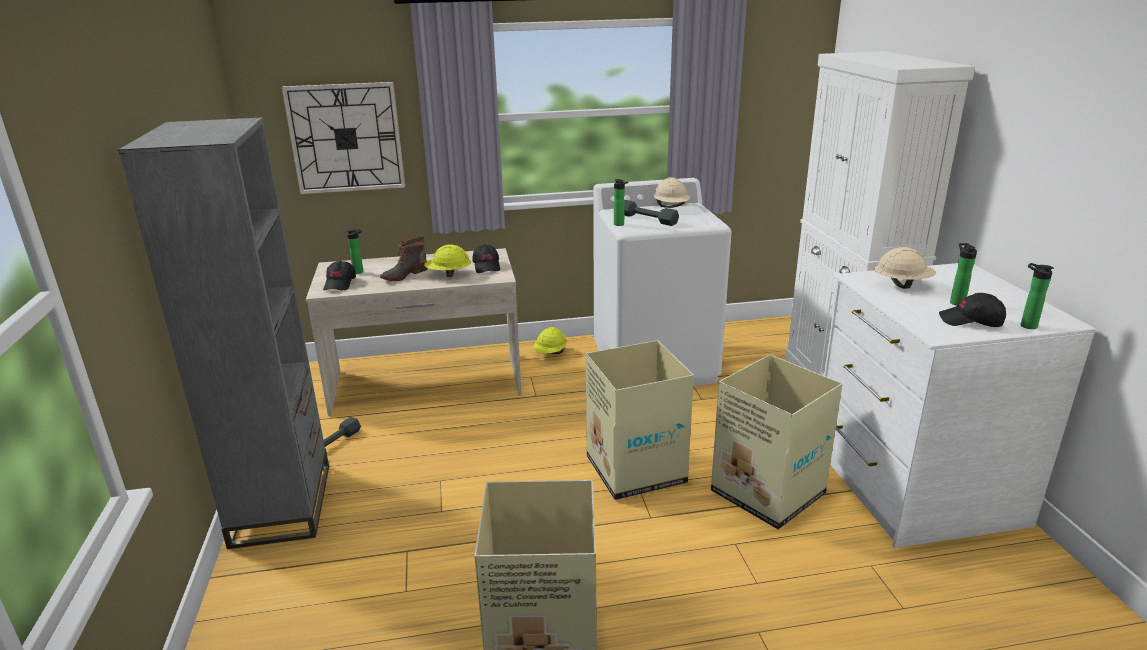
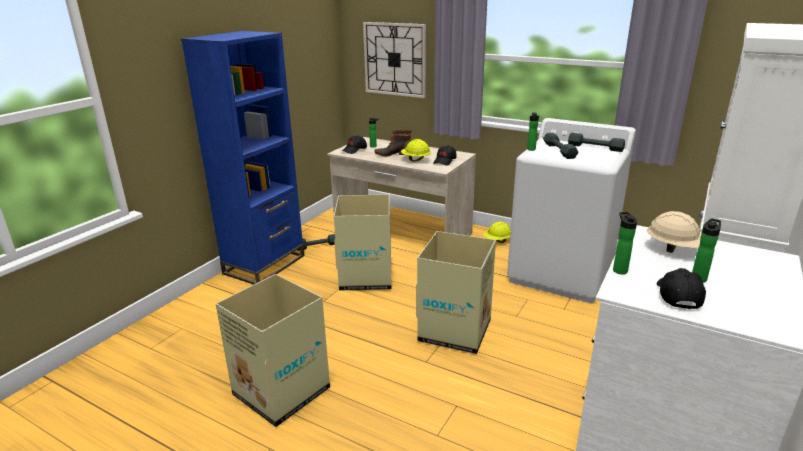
camera: 40 degrees right, 0 degrees up
grey bookcase [118,117,329,549] -> blue bookcase [181,31,304,285]
beige hard hat [654,177,690,208] -> grey dumbbell [568,133,625,152]
cardboard box [711,355,842,529] -> cardboard box moved to [334,194,391,291]
black cap [939,293,1006,327] -> black cap turned 45 degrees clockwise [656,268,706,309]
bottle [1021,263,1054,329] -> bottle moved to [613,212,637,274]

